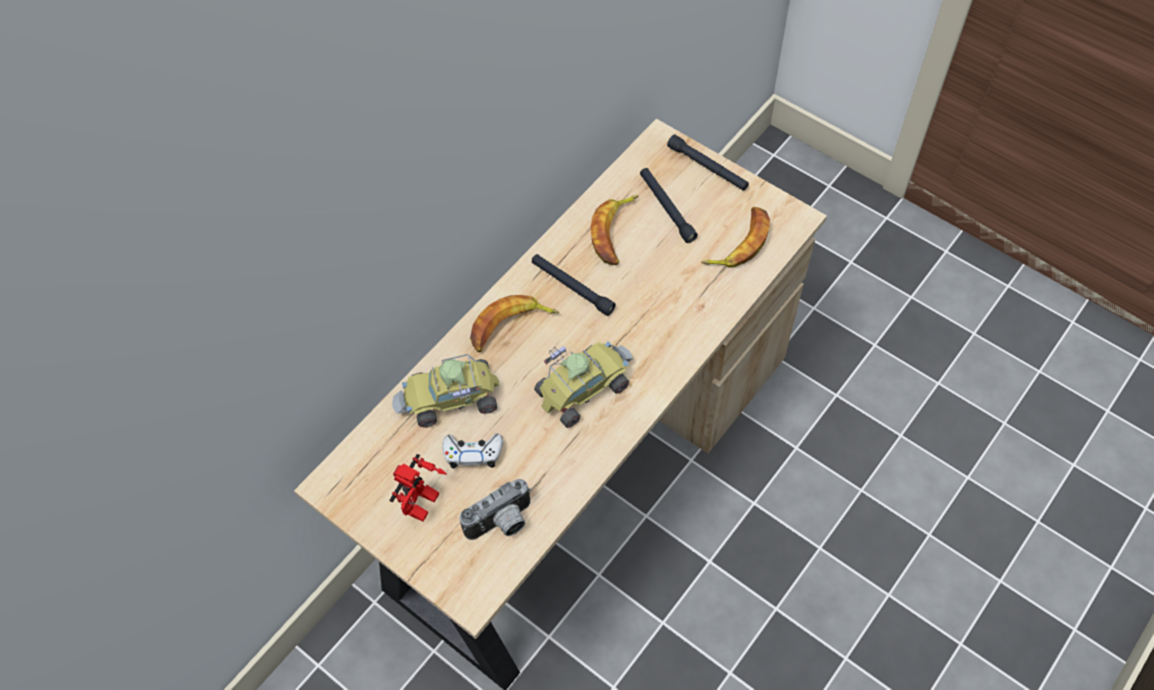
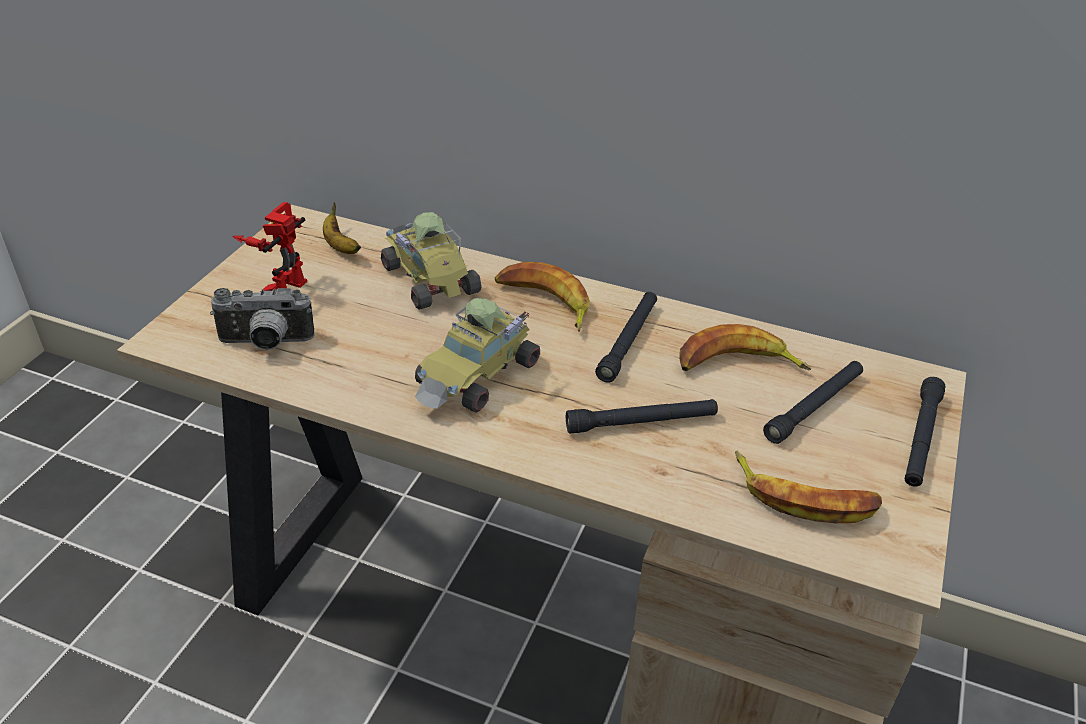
camera: 70 degrees right, 20 degrees down
toy robot [389,454,447,522] -> toy robot turned 105 degrees clockwise [233,202,307,292]
white game controller [442,433,503,468] -> none
camera [459,479,531,540] -> camera turned 45 degrees counterclockwise [210,288,314,350]
toy car [534,341,633,428] -> toy car turned 90 degrees clockwise [415,297,540,413]
none -> banana [323,203,361,254]
none -> black flashlight [566,399,718,434]

